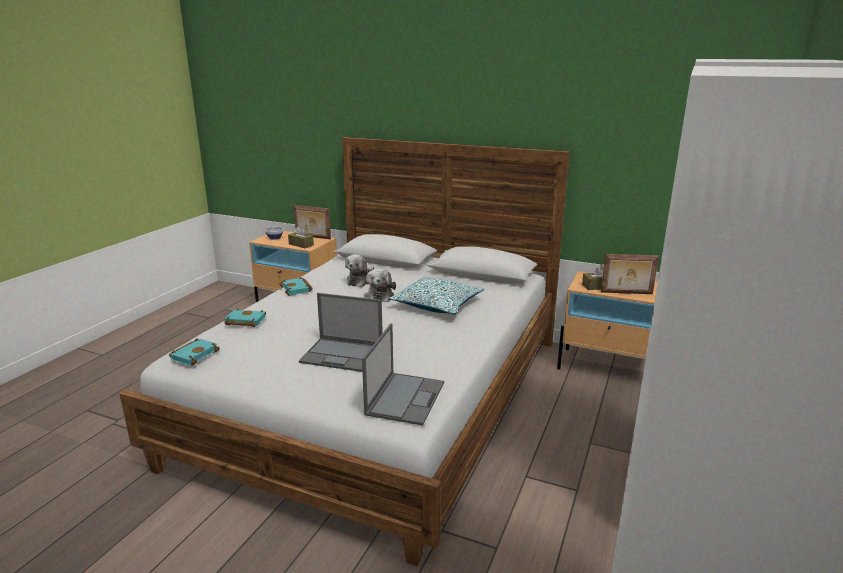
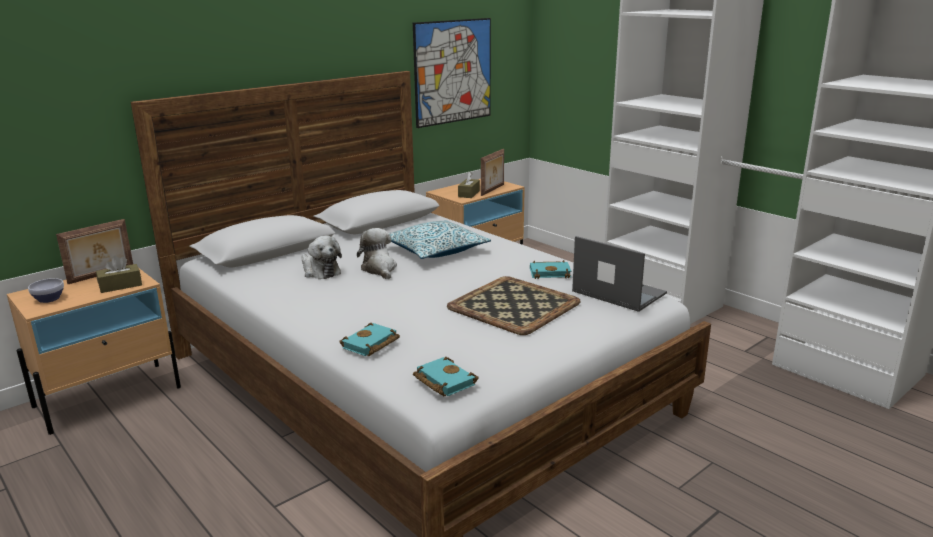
camera: 65 degrees left, 0 degrees up
turquoise book [279,277,313,295] -> turquoise book moved to [530,260,571,279]
laptop [299,293,383,372] -> tray [447,276,580,335]
plush toy [364,268,396,302] -> plush toy turned 135 degrees counterclockwise [357,228,397,279]
none -> picture [413,18,491,128]

